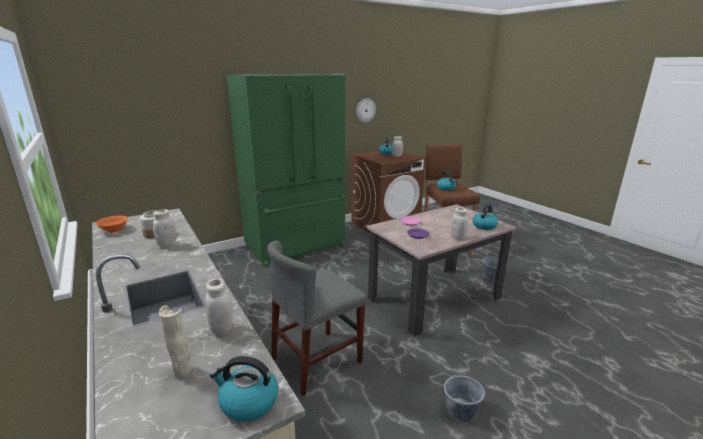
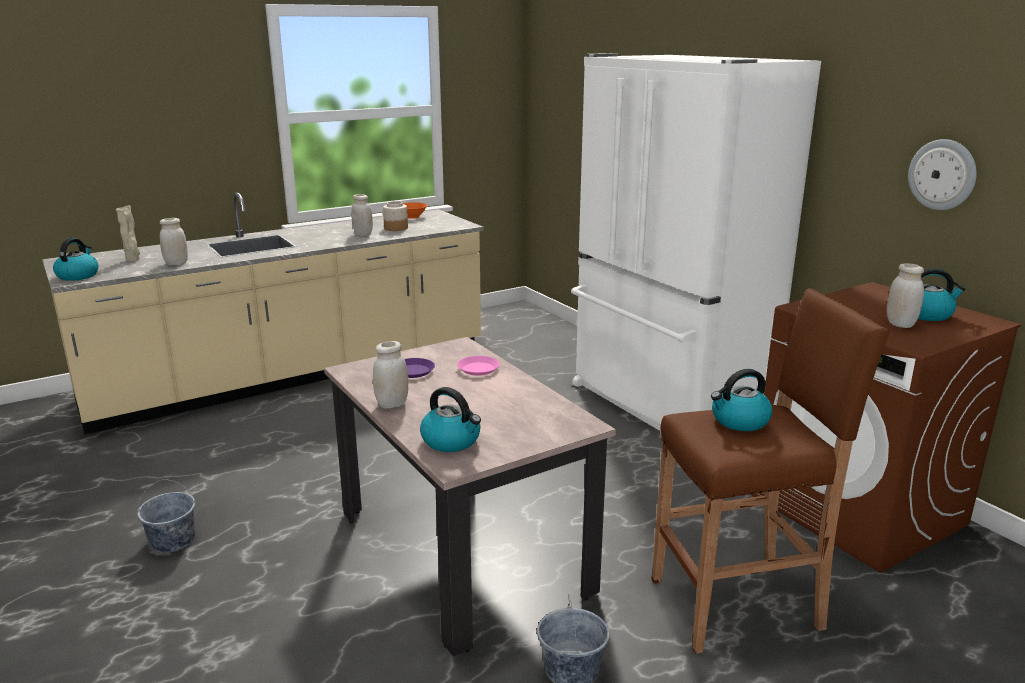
camera: 90 degrees right, 0 degrees up
green fridge [227,74,346,267] -> white fridge [571,53,821,431]
grey chair [267,241,367,396] -> none

